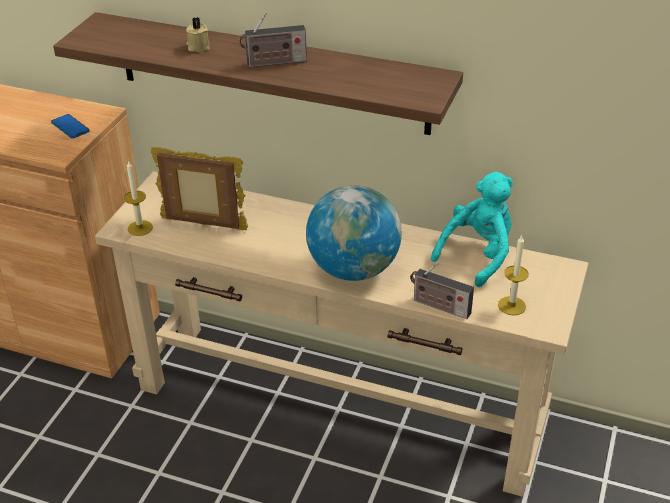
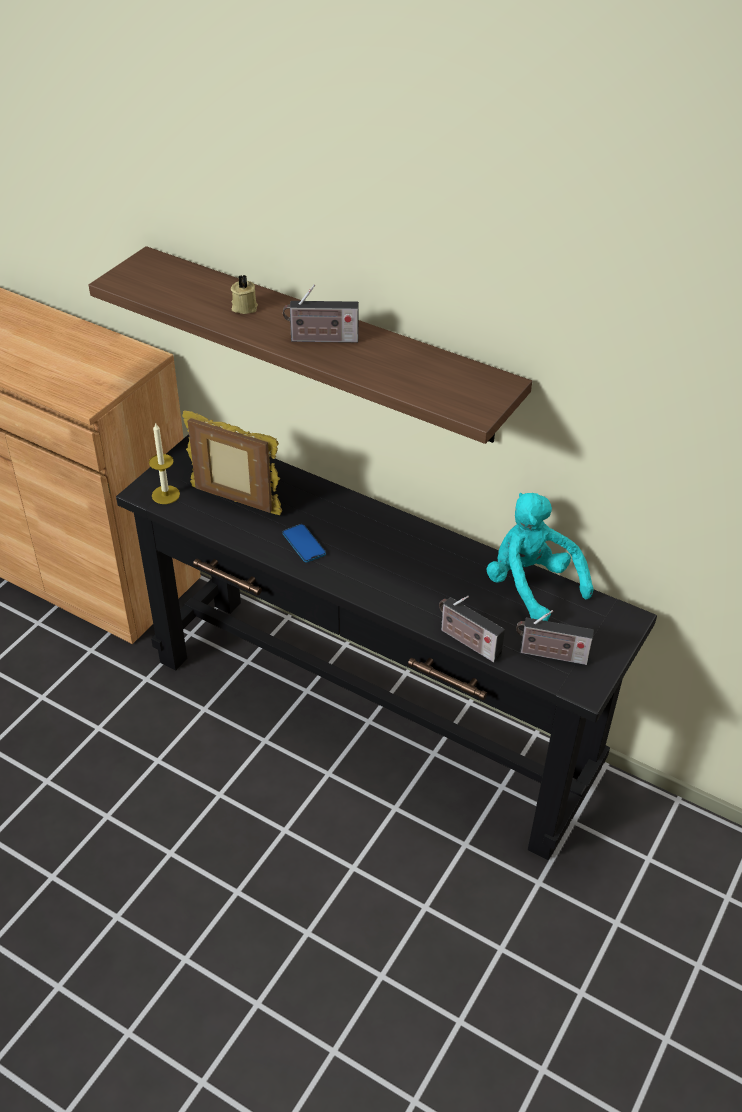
camera: 10 degrees right, 5 degrees up
phone [51,114,89,139] -> phone moved to [282,524,326,562]
beige console table [95,171,589,497] -> black console table [116,434,657,860]
globe [306,185,402,281] -> none
turquoise plush toy [431,172,513,287] -> turquoise plush toy turned 90 degrees counterclockwise [487,493,593,621]
candle [498,235,529,315] -> radio [516,610,594,665]

